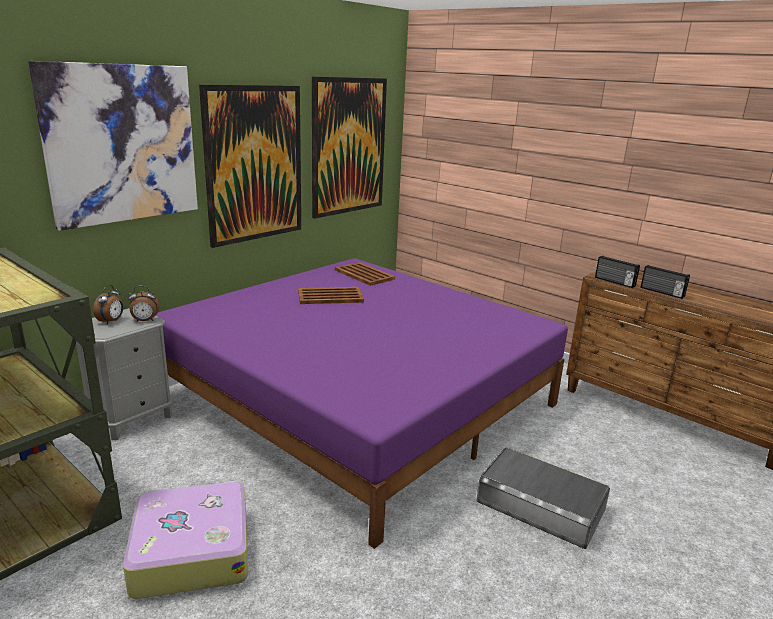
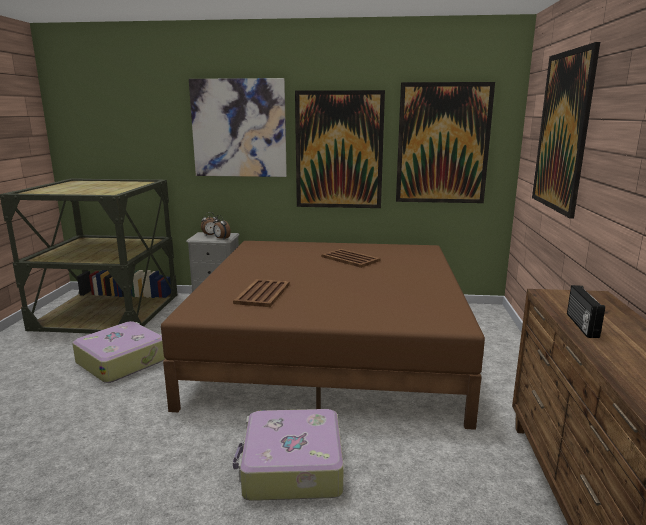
camera: 55 degrees right, 5 degrees down
purple bed [156,258,568,549] -> brown bed [161,241,485,430]
brown tray [335,262,395,286] -> brown tray moved to [233,279,290,307]
grey storage box [476,447,610,549] -> suitcase [233,409,344,501]
radio [595,256,640,288] -> none
none -> picture [532,42,600,219]

